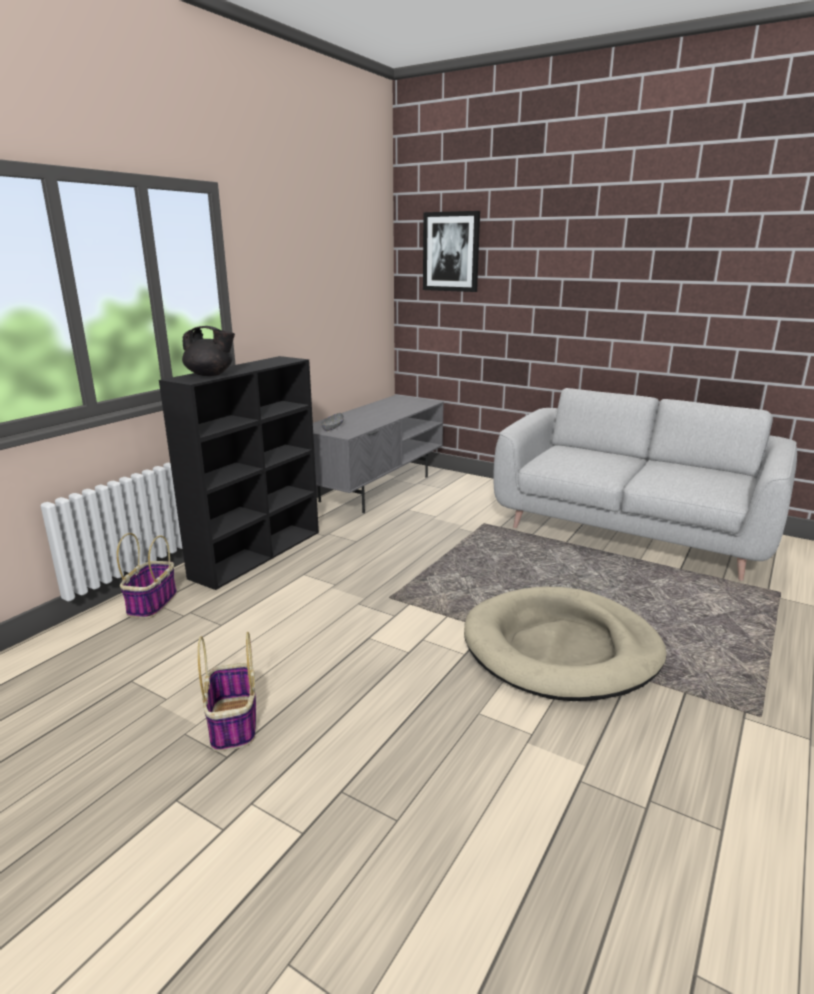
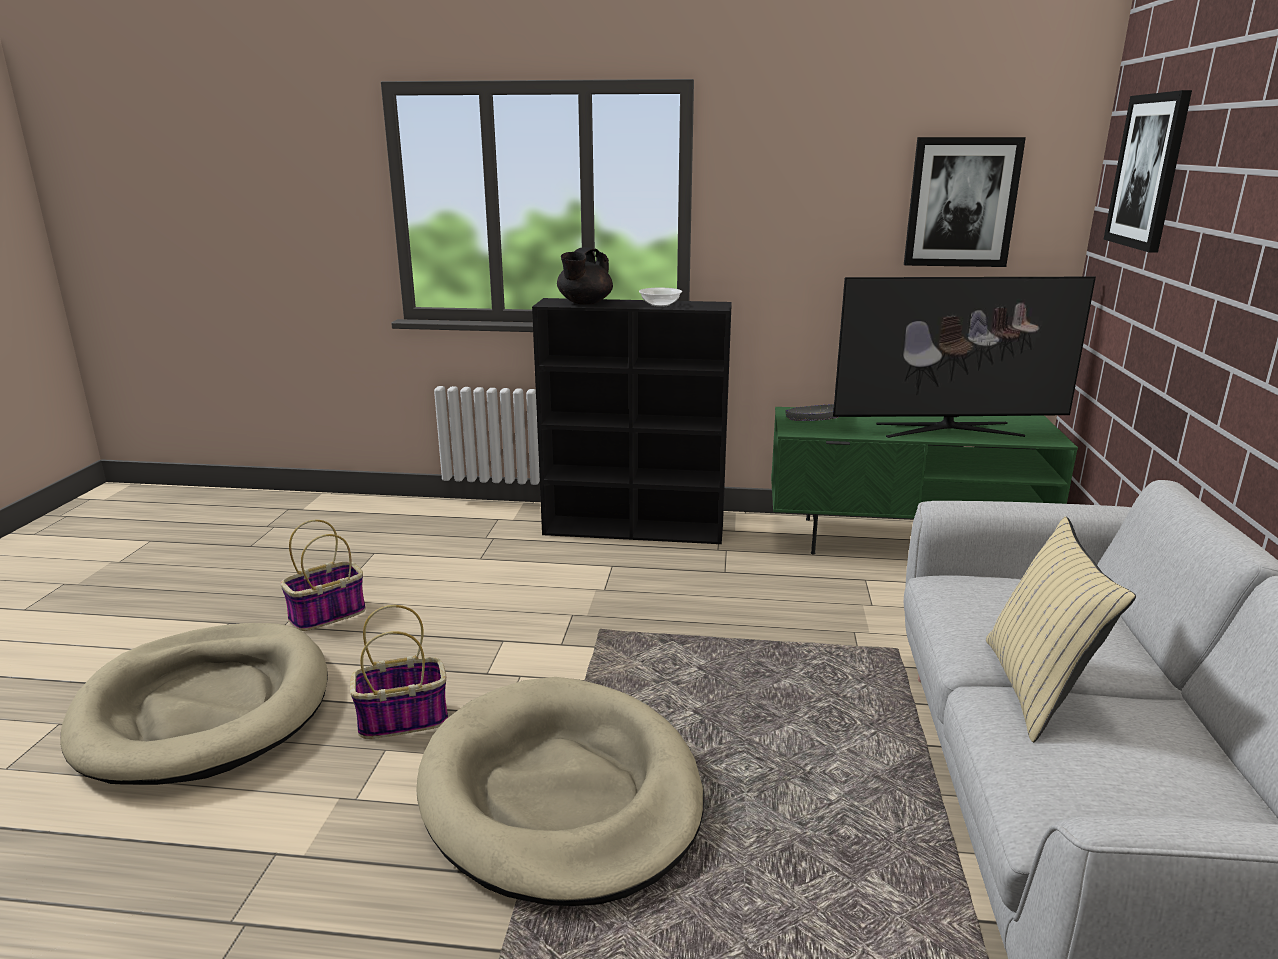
camera: 65 degrees right, 0 degrees up
basket [117,533,177,618] -> basket moved to [350,605,448,739]
black teapot [182,326,235,376] -> black teapot turned 45 degrees clockwise [557,247,613,305]
grey tv stand [313,395,444,513] -> green tv stand [771,407,1078,555]
none -> beige dog bed [60,623,328,785]
none -> bowl [639,288,682,307]
none -> television [833,277,1096,438]
none -> picture [904,137,1026,267]
none -> beige pillow [986,516,1136,742]

